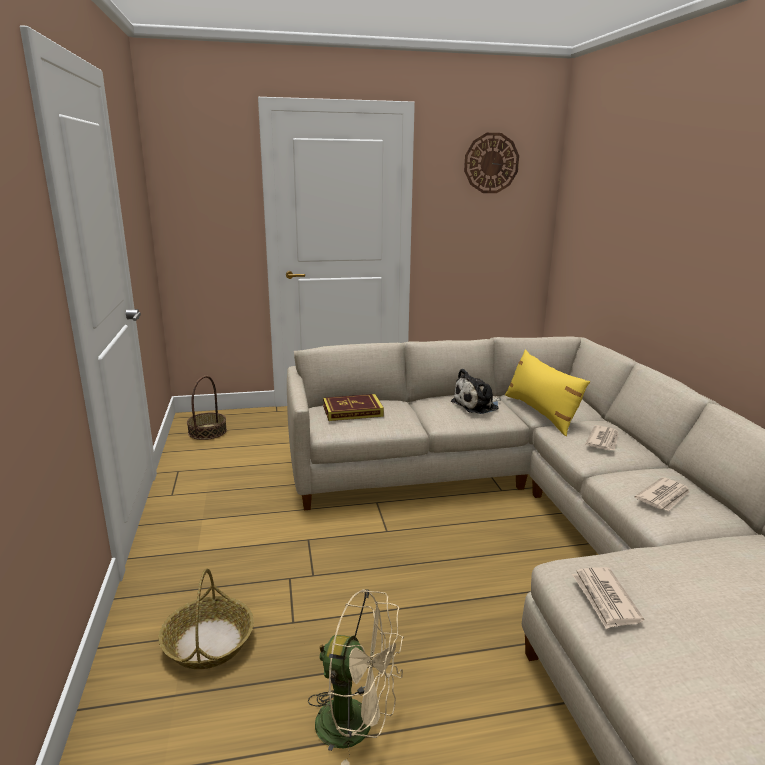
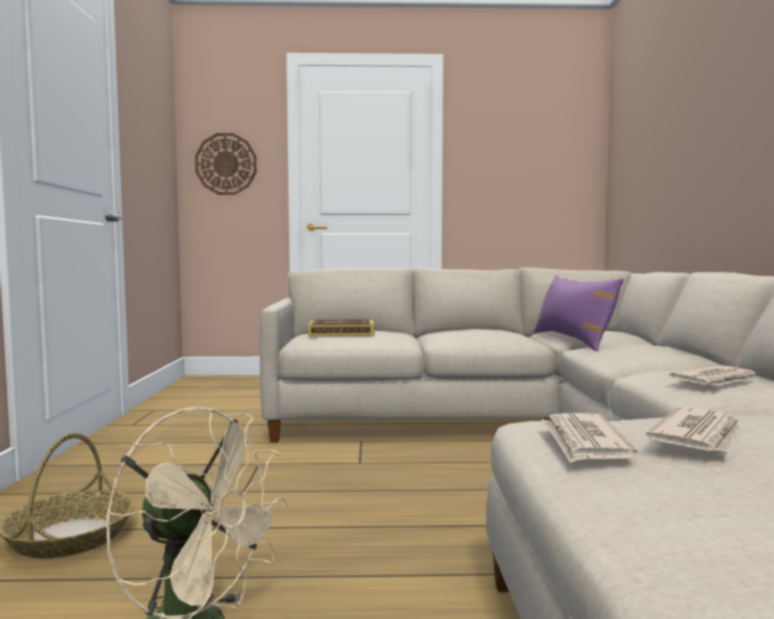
camera: 10 degrees right, 15 degrees down
basket [187,376,227,440] -> none
plush toy [451,369,501,414] -> none
wall clock [464,133,519,193] -> wall clock moved to [195,133,257,195]
yellow pillow [505,349,590,436] -> purple pillow [534,275,624,351]
newspaper [585,425,618,451] -> newspaper moved to [645,407,740,452]

